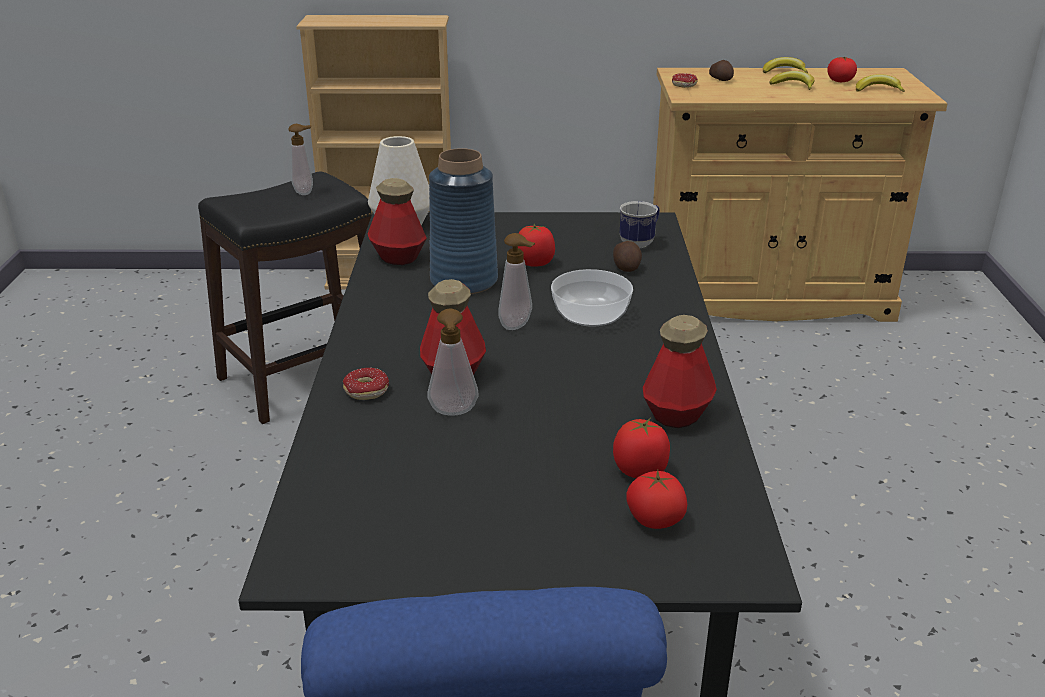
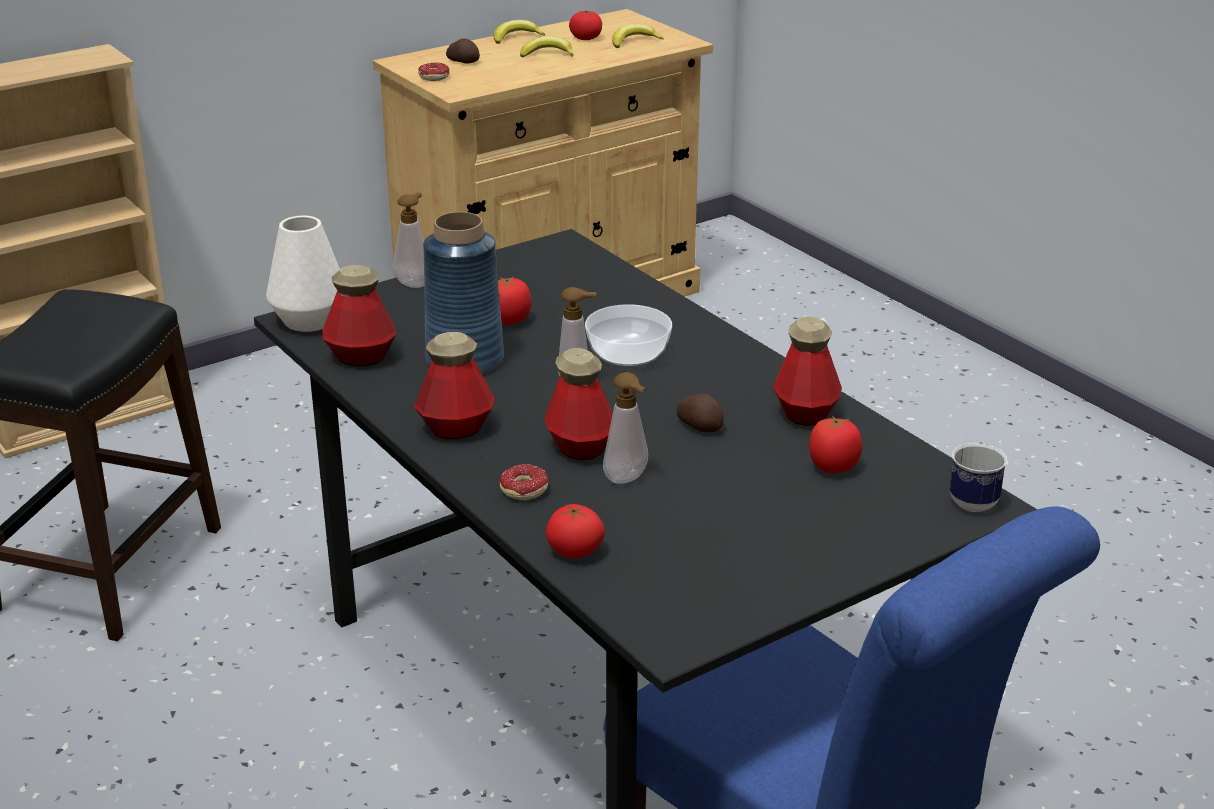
camera: 35 degrees left, 0 degrees up
soap dispenser [289,124,313,195] -> soap dispenser moved to [393,192,424,288]
potato [613,241,642,272] -> potato moved to [677,394,724,433]
mug [620,201,660,248] -> mug moved to [950,442,1007,512]
tomato [626,470,687,529] -> tomato moved to [546,504,605,559]
none -> bottle [414,332,495,439]

